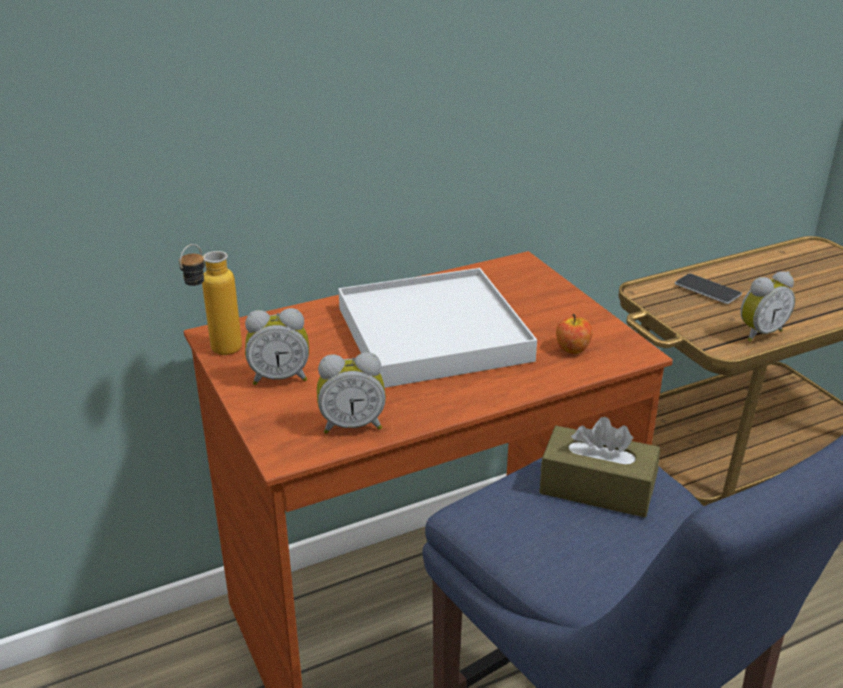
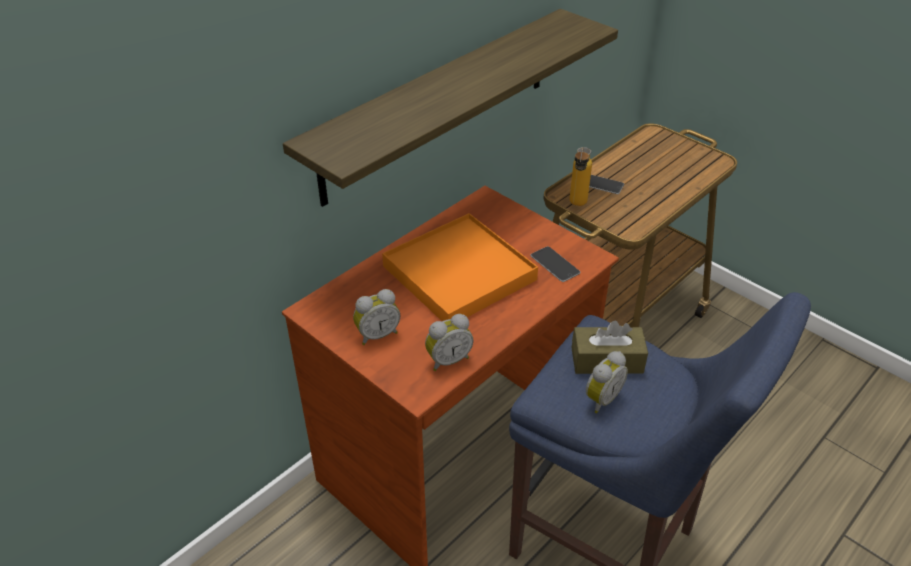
camera: 20 degrees left, 10 degrees up
bottle [179,244,242,355] -> bottle moved to [569,147,592,206]
white tray [338,268,537,388] -> orange tray [382,213,538,321]
apple [556,314,592,354] -> phone [530,246,581,282]
alarm clock [740,271,795,342] -> alarm clock moved to [586,351,628,413]
none -> shelf [283,9,618,207]

